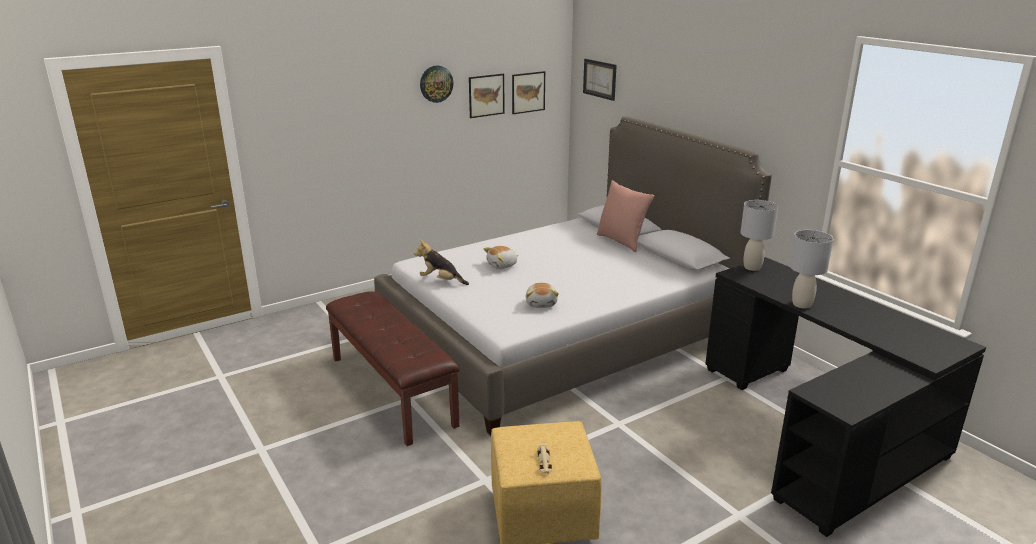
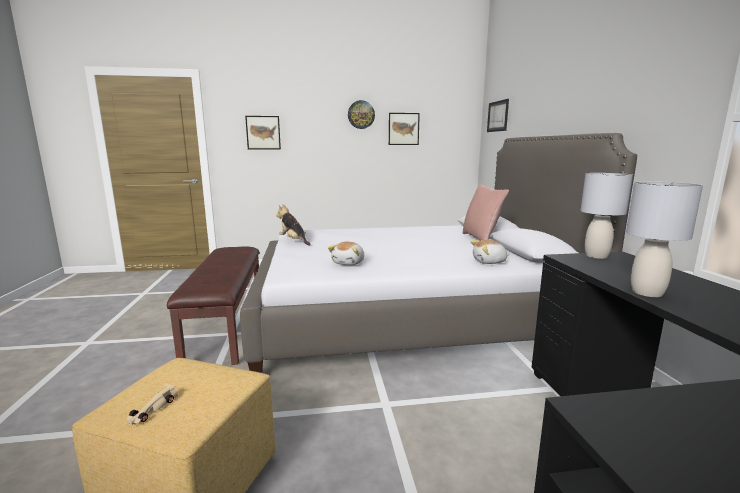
camera: 25 degrees right, 10 degrees down
plush toy [483,246,518,269] -> plush toy moved to [471,240,509,264]
picture [512,71,545,114] -> picture moved to [245,116,281,149]

